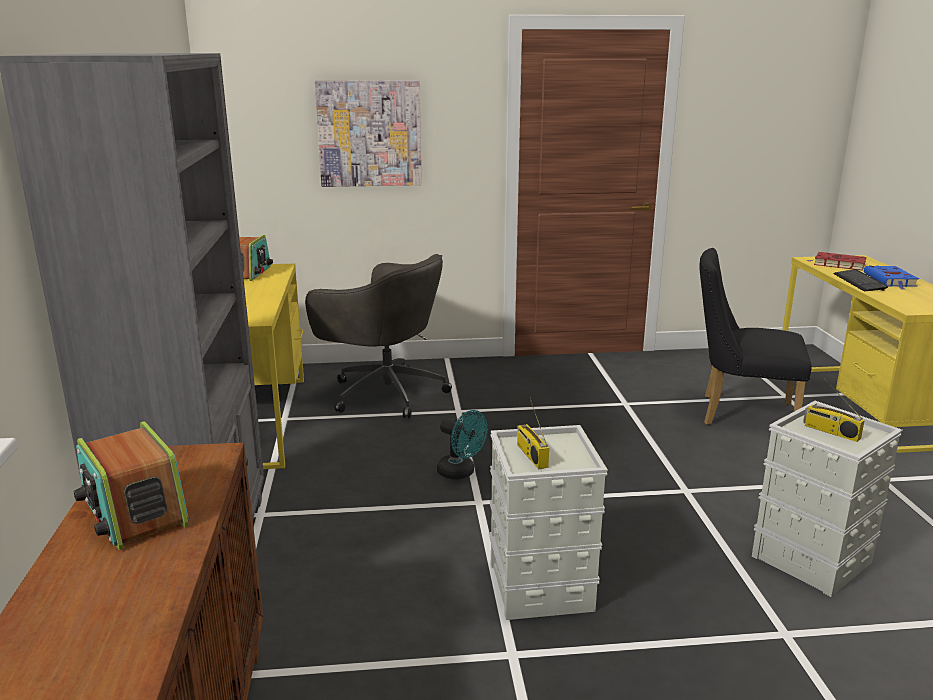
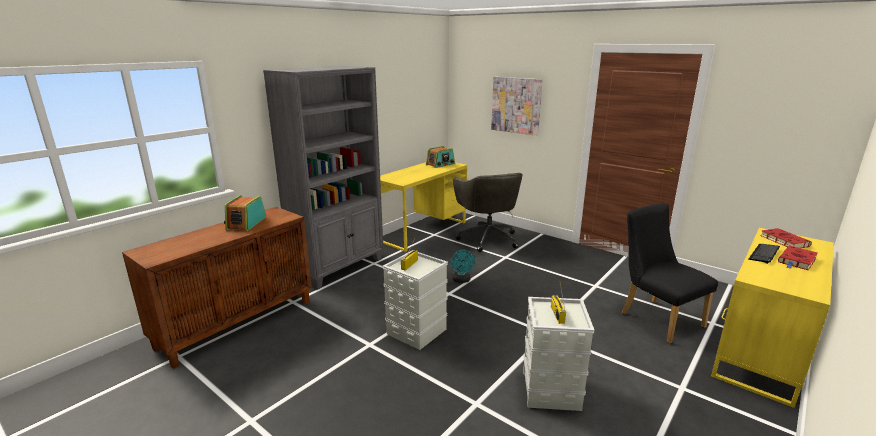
camera: 45 degrees right, 0 degrees up
blue book [864,266,919,290] -> red book [778,246,818,270]

